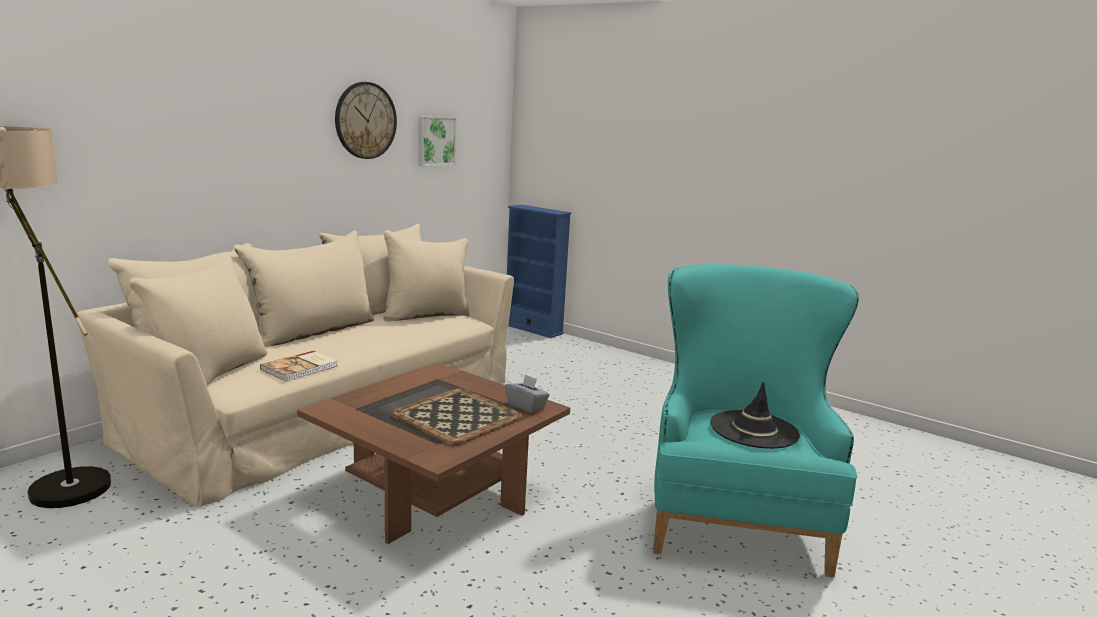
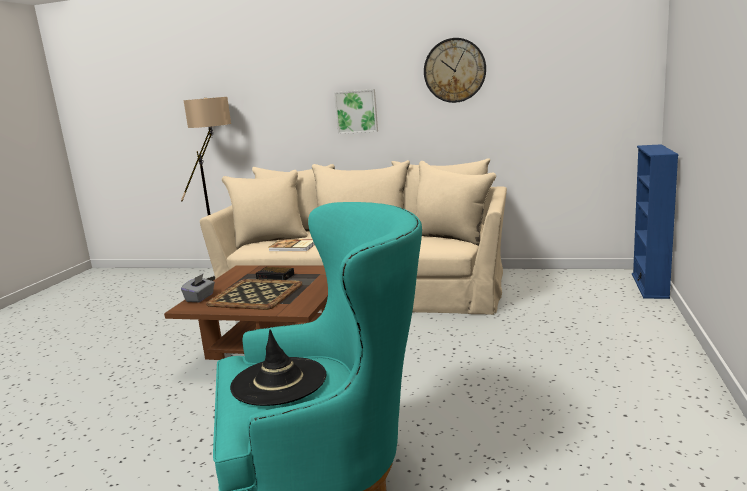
camera: 70 degrees right, 0 degrees up
picture [418,117,457,166] -> picture moved to [334,89,378,134]
grey tissue box [505,374,550,413] -> grey tissue box moved to [181,273,215,302]
none -> alarm clock [256,267,294,280]

